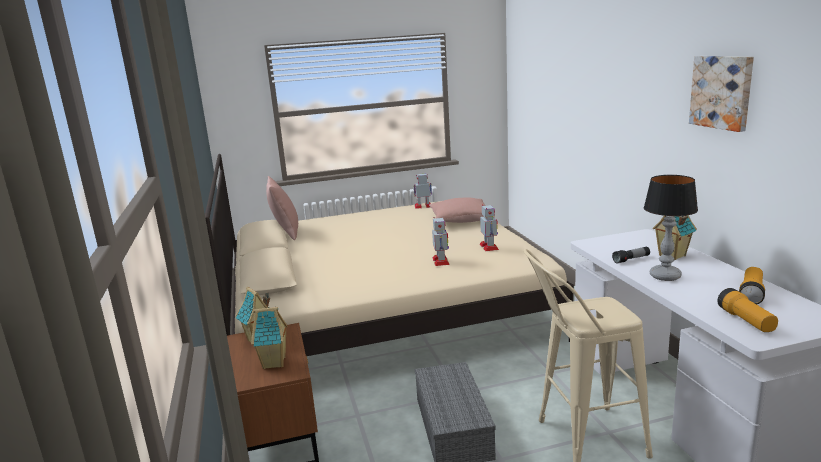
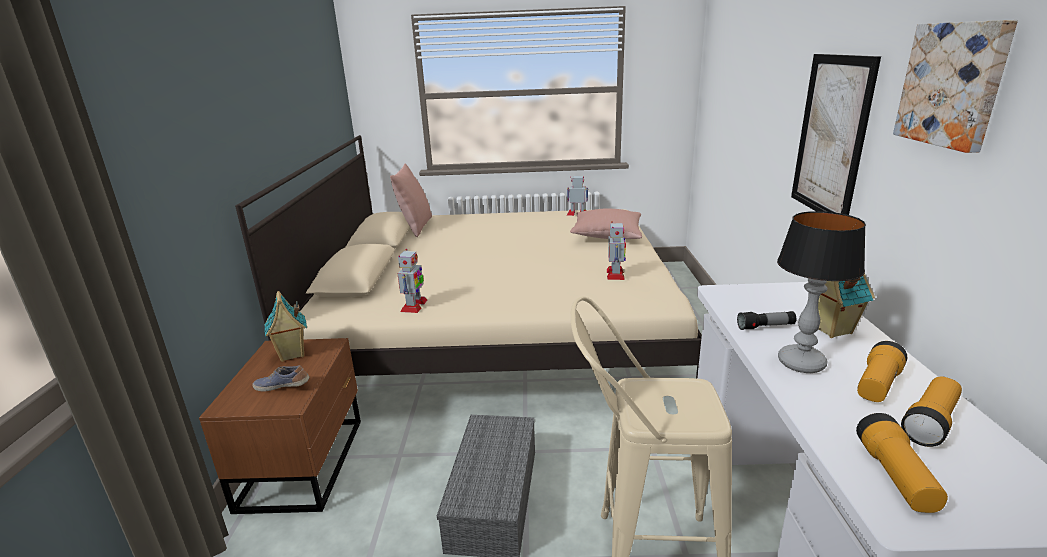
camera: 15 degrees right, 5 degrees up
toy house [251,307,288,369] -> shoe [252,365,309,391]
toy robot [432,217,450,266] -> toy robot moved to [397,249,427,313]
none -> picture [791,54,881,215]
none -> flashlight [857,341,907,402]

